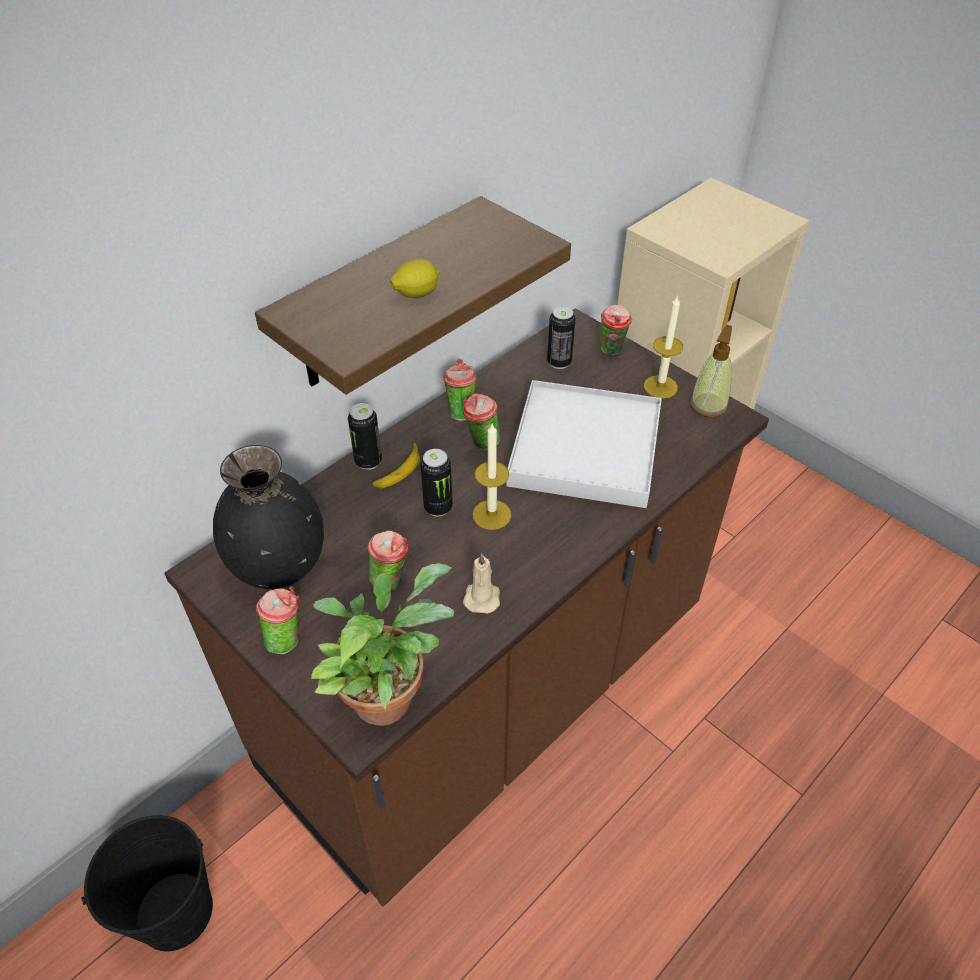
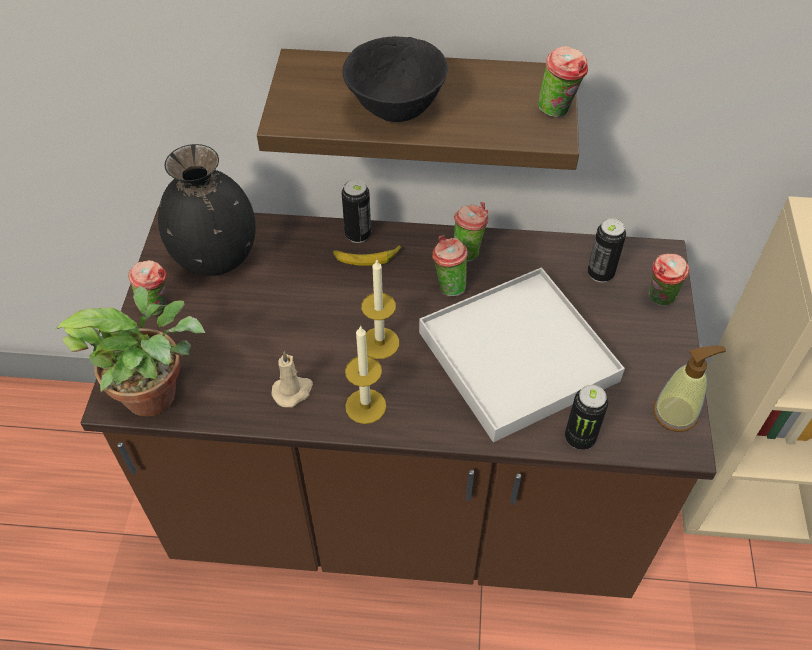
camera: 50 degrees right, 5 degrees up
black bucket [81,815,213,951] -> none
cup [368,530,409,591] -> cup moved to [538,46,588,117]
lemon [390,259,439,298] -> black bowl [342,36,448,122]
can [420,449,453,516] -> can moved to [565,385,608,450]
candle [644,295,683,399] -> candle moved to [345,325,386,424]

